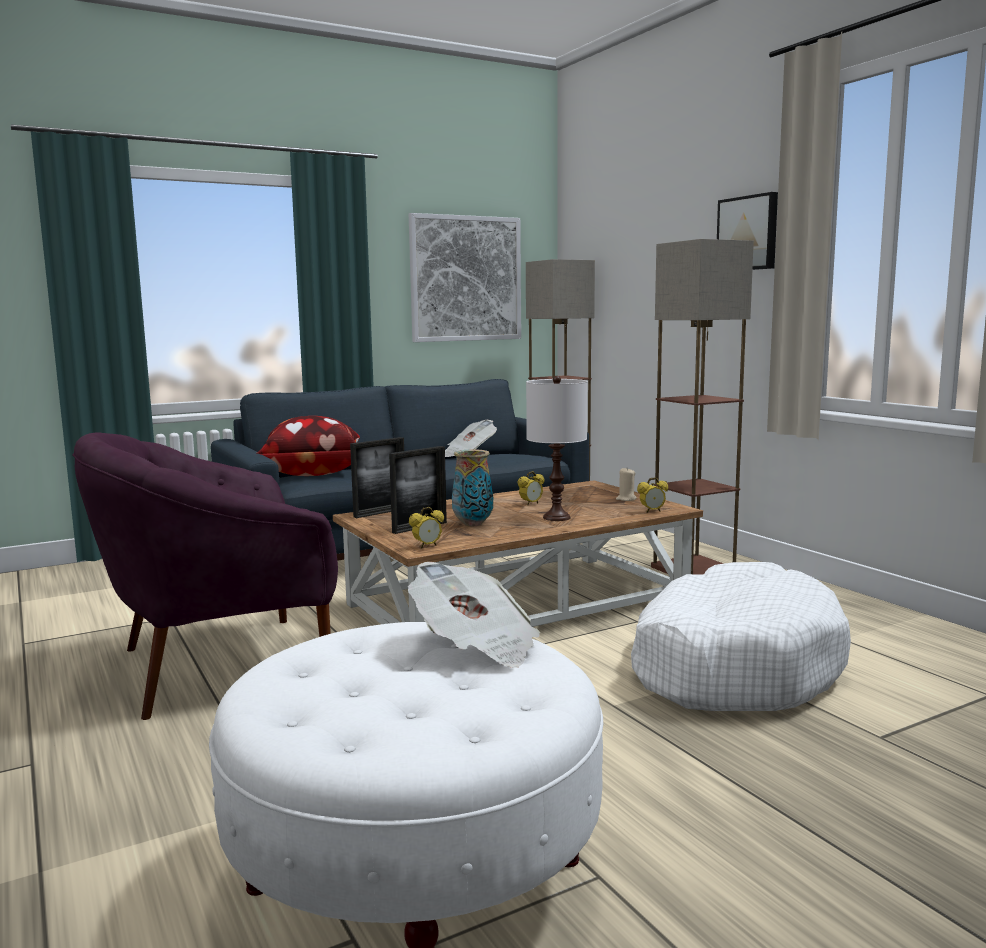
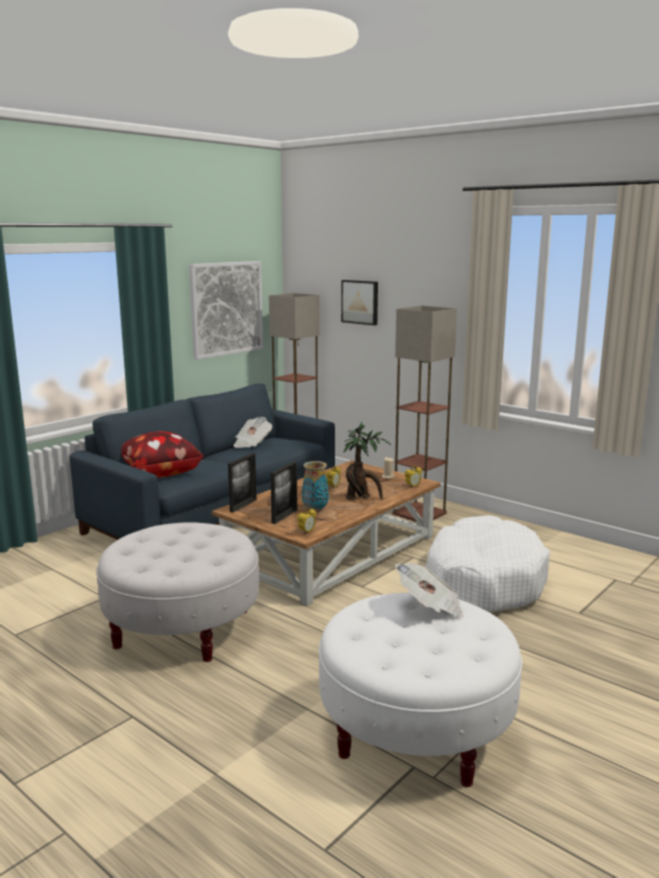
camera: 20 degrees left, 5 degrees up
purple armchair [73,432,338,720] -> white ottoman [96,522,259,662]
white table lamp [526,376,588,521] -> potted plant [343,422,391,500]
picture [717,192,778,270] -> picture moved to [341,280,378,325]

